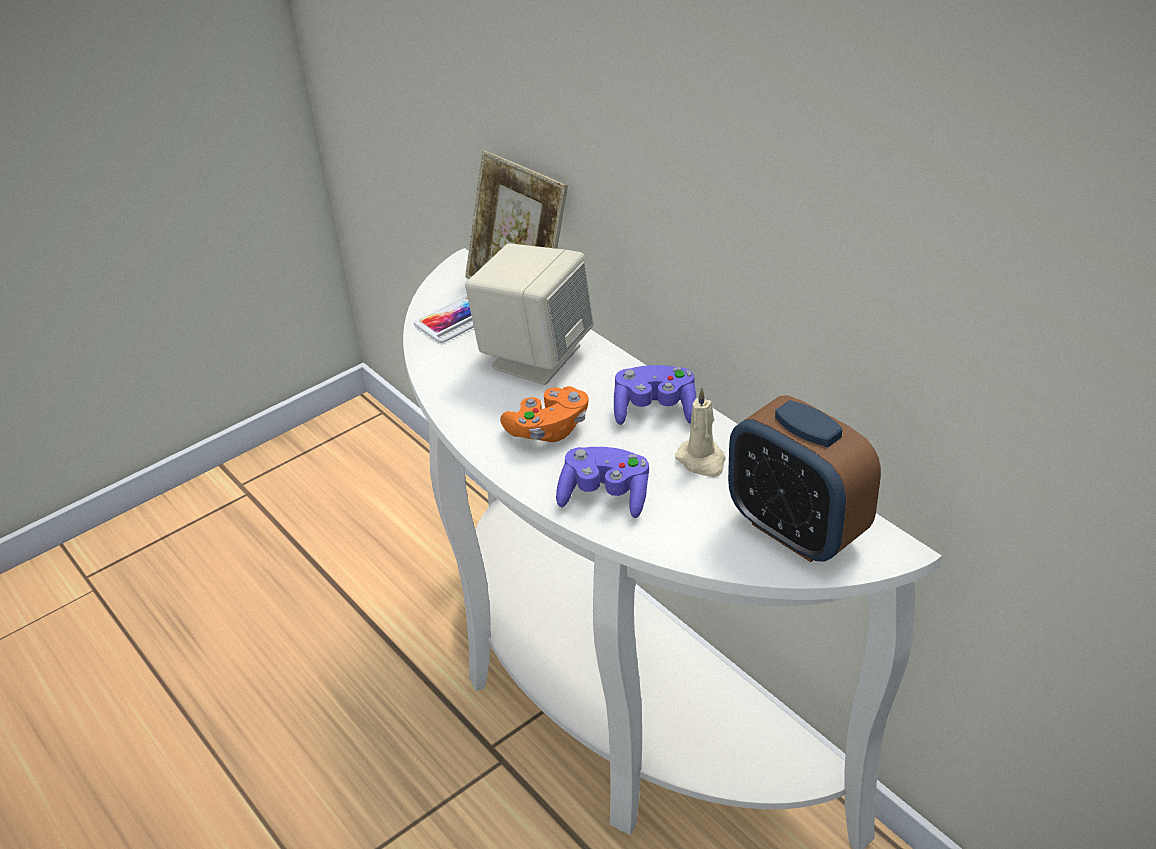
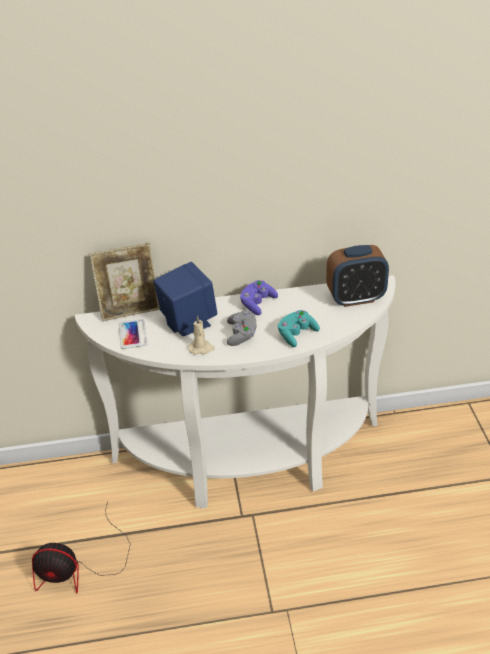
camera: 60 degrees left, 0 degrees up
beige speaker [465,244,594,385] -> blue speaker [154,262,217,336]
orange game controller [500,386,589,442] -> grey game controller [227,310,256,346]
purple game controller [556,447,649,518] -> turquoise game controller [278,310,320,347]
beige candle [676,388,726,477] -> beige candle moved to [188,315,215,354]
none -> fan [32,502,131,593]

